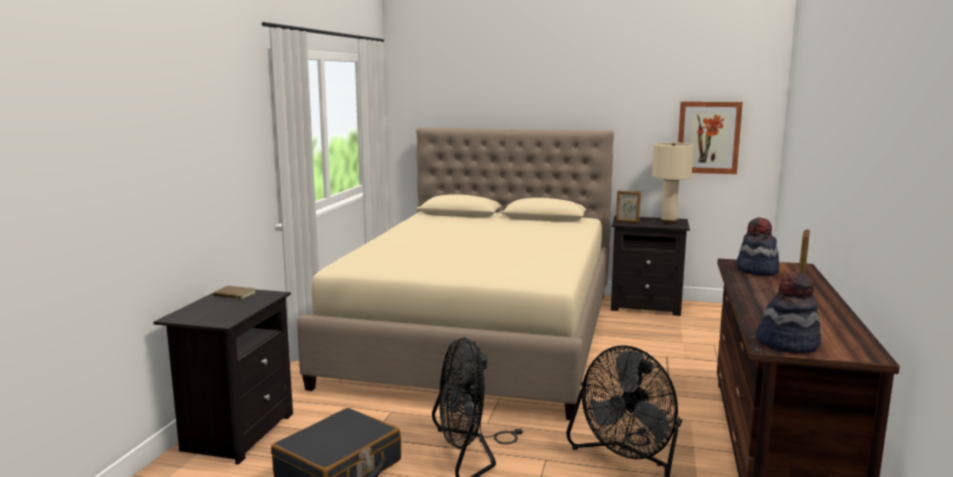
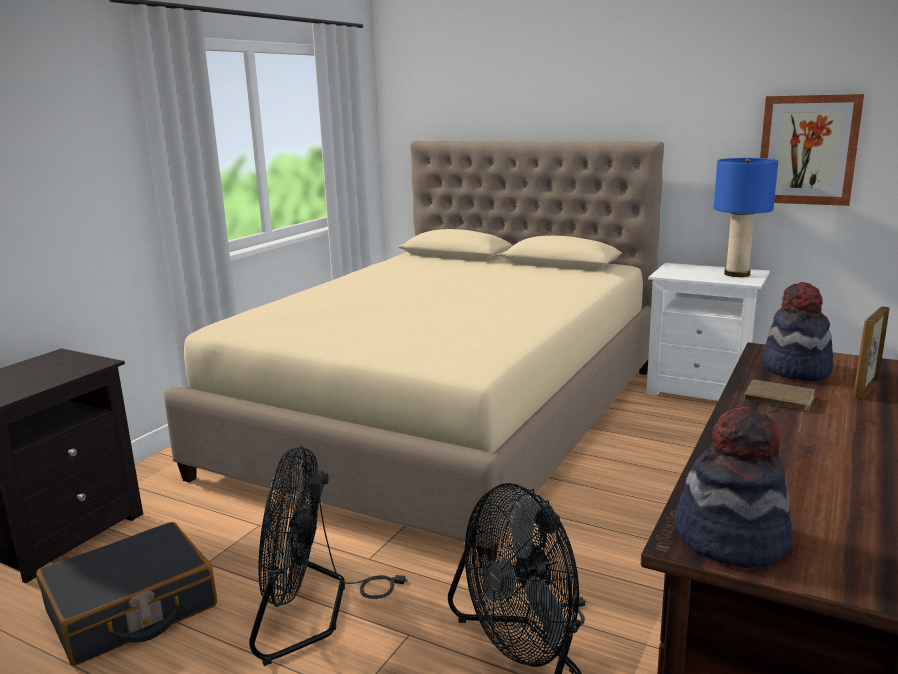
camera: 15 degrees right, 5 degrees up
brown book [213,286,256,299] -> brown book moved to [744,380,815,411]
black nightstand [611,216,690,316] -> white nightstand [646,263,770,401]
picture frame [616,190,641,223] -> none
beige table lamp [652,142,694,224] -> blue table lamp [714,158,778,277]

